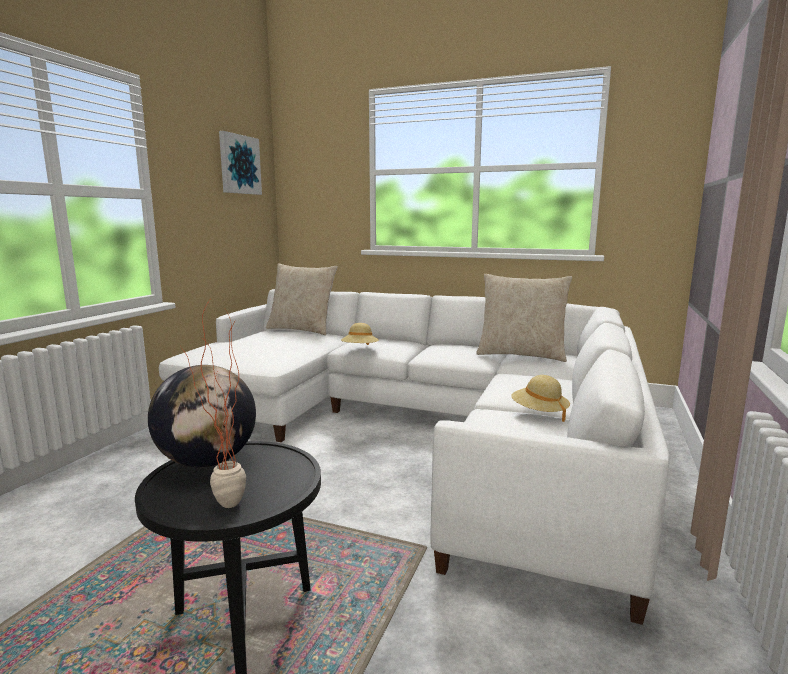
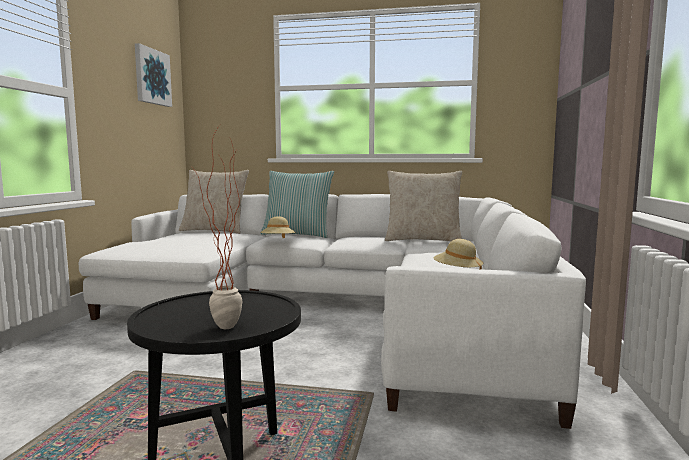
camera: 10 degrees left, 5 degrees down
globe [148,365,256,467] -> none
none -> pillow [260,171,334,238]

